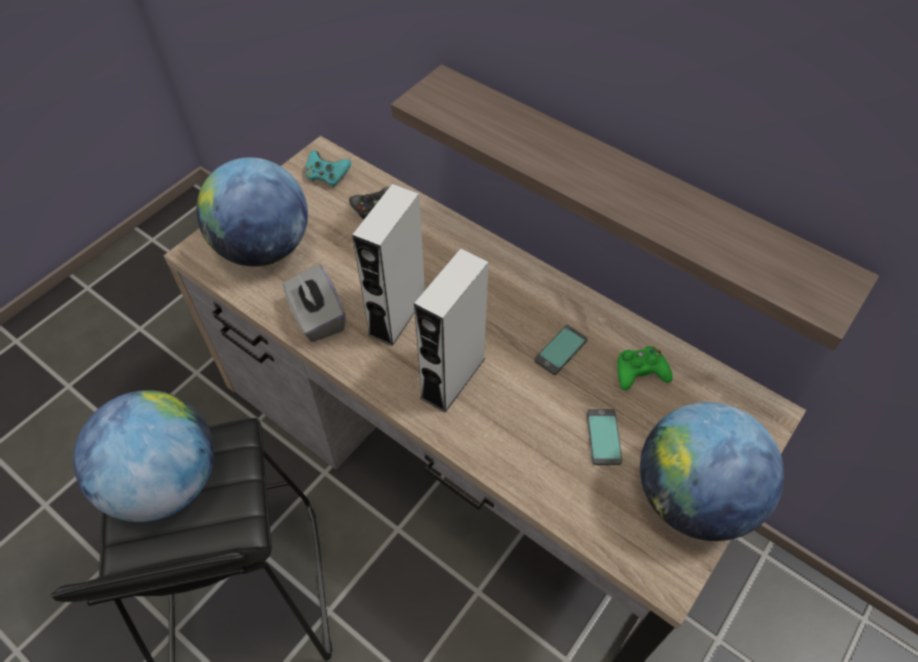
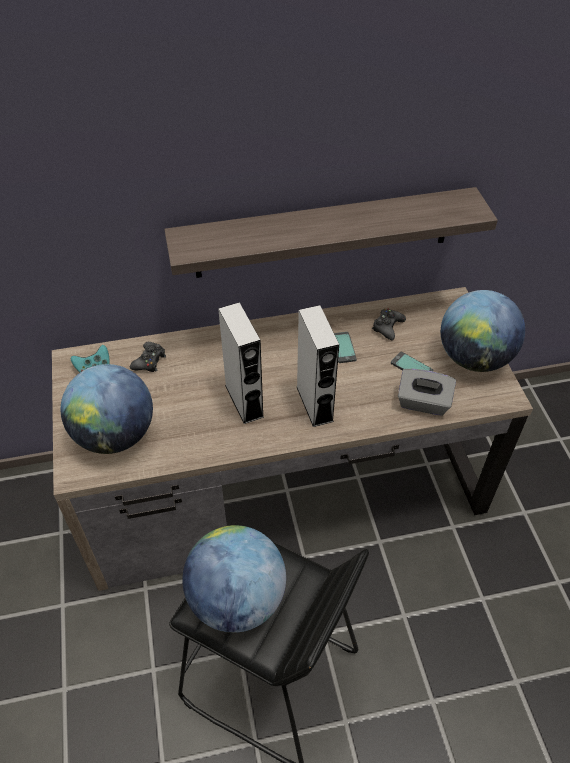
camera: 50 degrees left, 5 degrees down
grey tissue box [283,264,346,342] -> grey tissue box moved to [398,369,456,416]
green game controller [618,346,673,390] -> black game controller [372,309,406,340]

